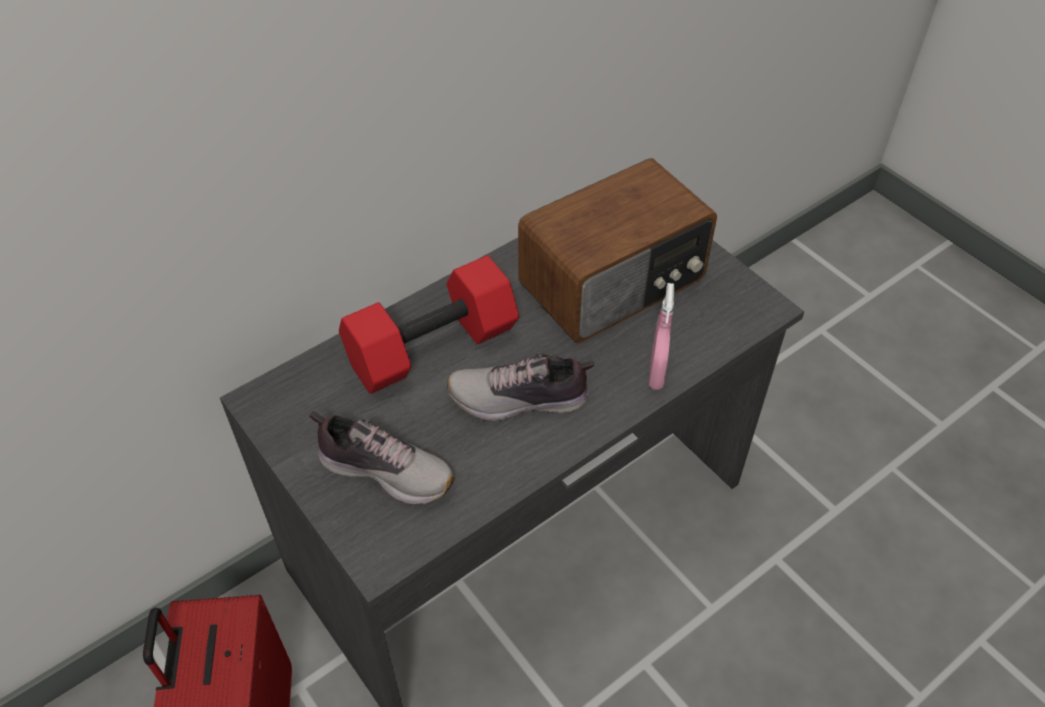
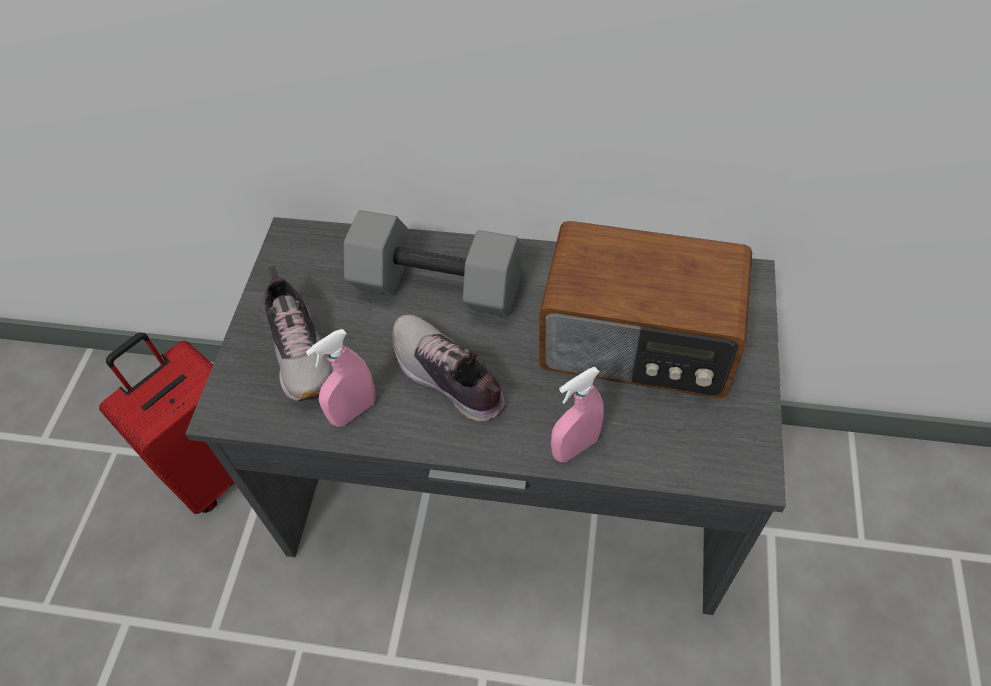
camera: 50 degrees right, 5 degrees up
red dumbbell [339,255,519,394] -> grey dumbbell [344,210,523,316]
none -> pink spray bottle [306,329,375,427]

